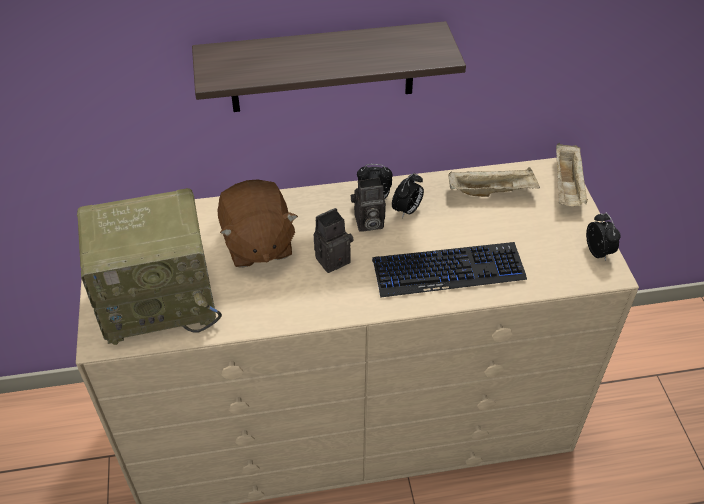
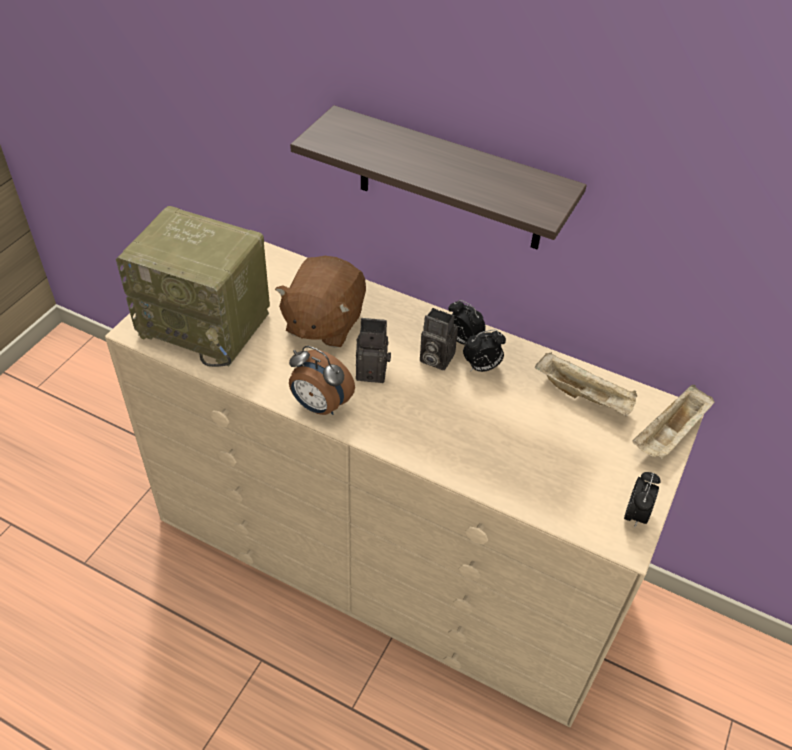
camera: 35 degrees right, 0 degrees up
keyboard [372,242,527,298] -> none
none -> alarm clock [289,346,355,415]

